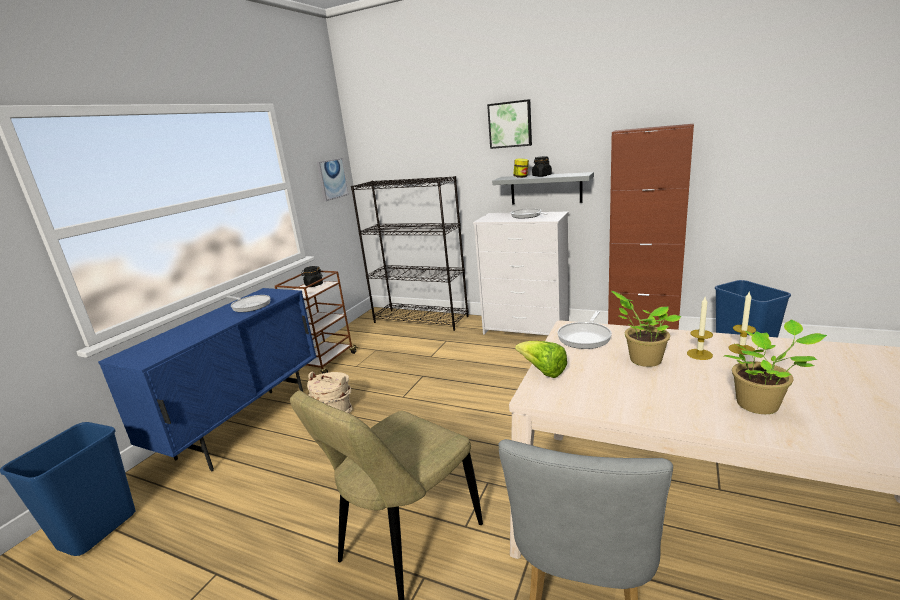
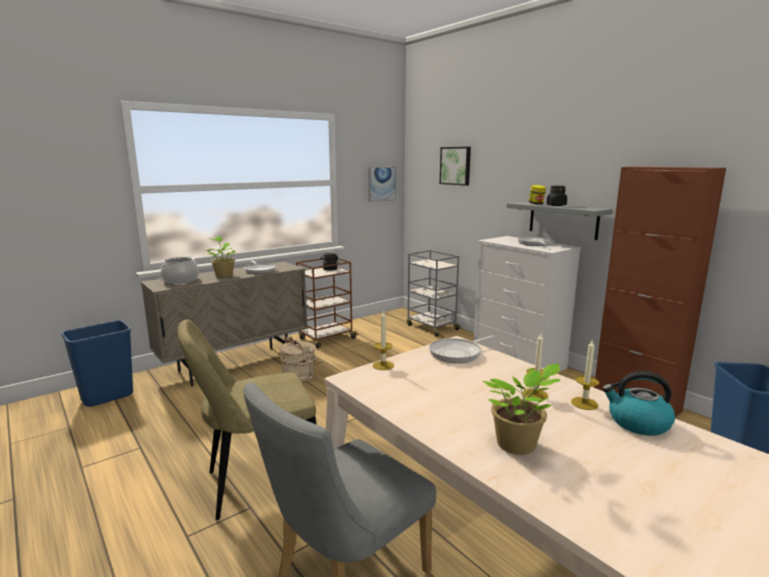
camera: 25 degrees right, 5 degrees down
blue cabinet [98,288,316,471] -> beige cabinet [141,261,308,387]
black bookcase [351,176,469,331] -> grey cart [406,250,461,337]
picture [487,99,532,149] -> picture moved to [440,147,471,186]
lettuce [515,341,567,378] -> candle [373,311,394,370]
potted plant [611,291,681,367] -> potted plant moved to [205,236,237,278]
none -> cooking pot [161,257,199,284]
none -> kettle [602,371,675,436]

